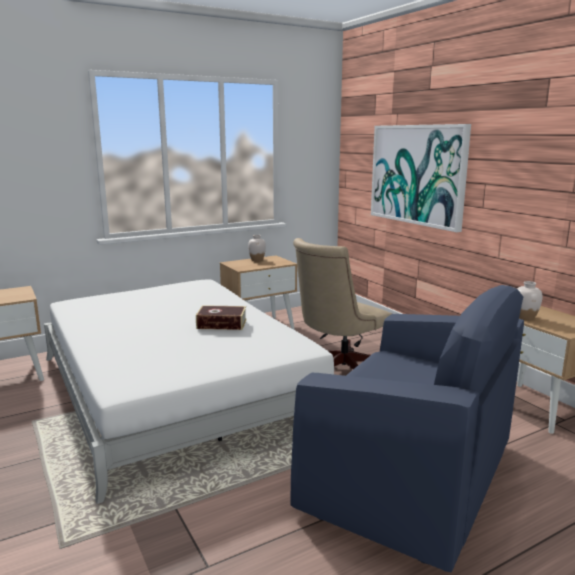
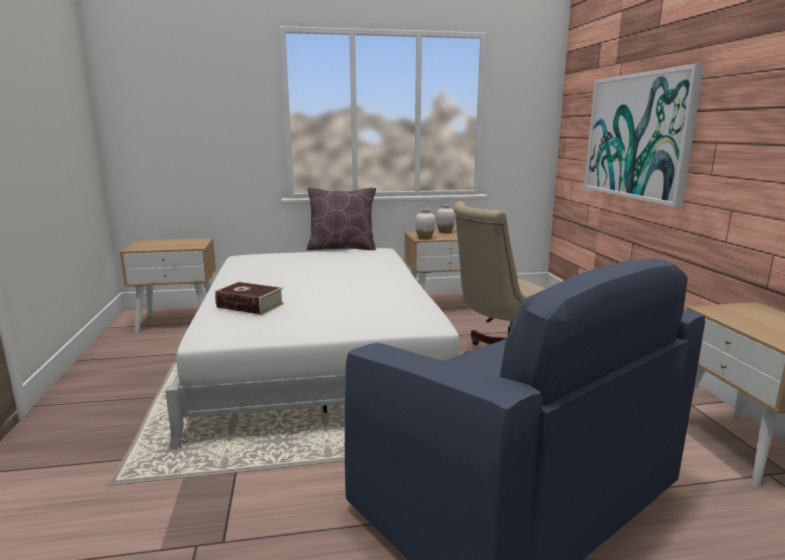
camera: 20 degrees right, 0 degrees up
book [196,305,247,330] -> book moved to [215,281,284,315]
white vase [517,281,543,320] -> white vase moved to [415,209,435,240]
none -> brown pillow [307,188,376,250]

